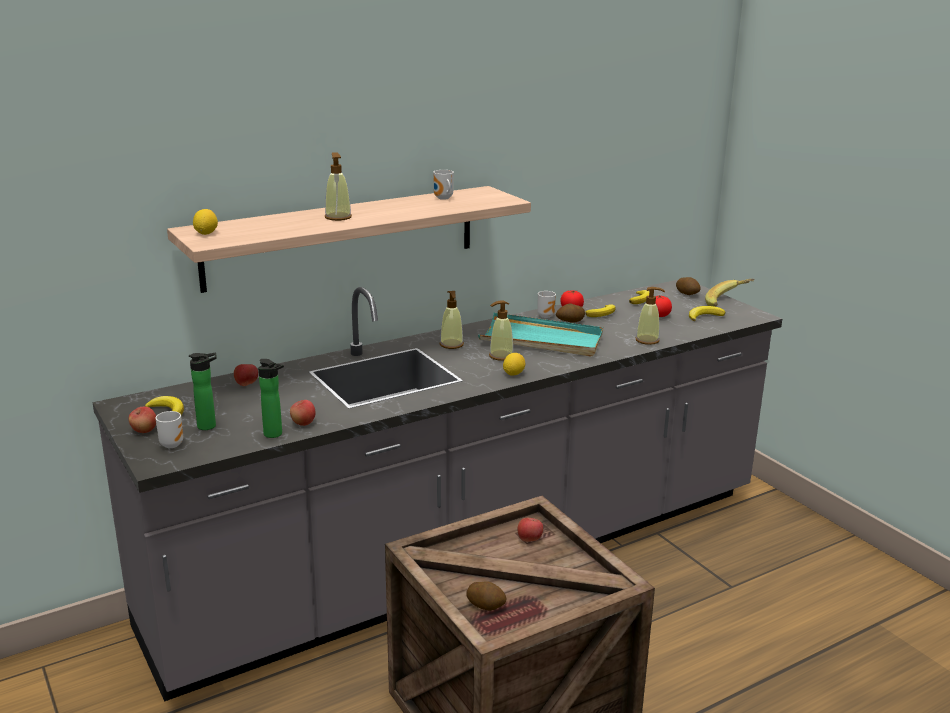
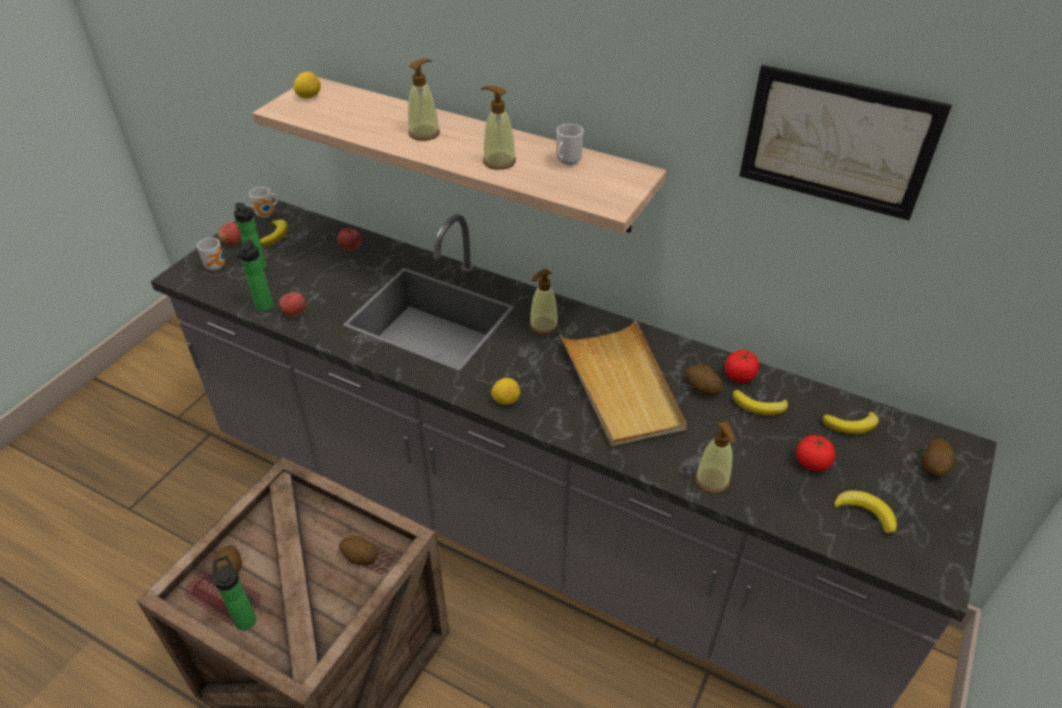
camera: 60 degrees right, 20 degrees up
turquoise tray [478,313,603,357] -> beige tray [559,320,687,446]
soap dispenser [489,300,513,361] -> soap dispenser moved to [481,85,516,170]
apple [517,518,543,542] -> potato [339,536,378,565]
mug [537,291,556,318] -> mug moved to [249,187,278,218]
banana [705,279,755,307] -> none
none -> bottle [213,555,256,631]
none -> picture [739,65,952,221]

